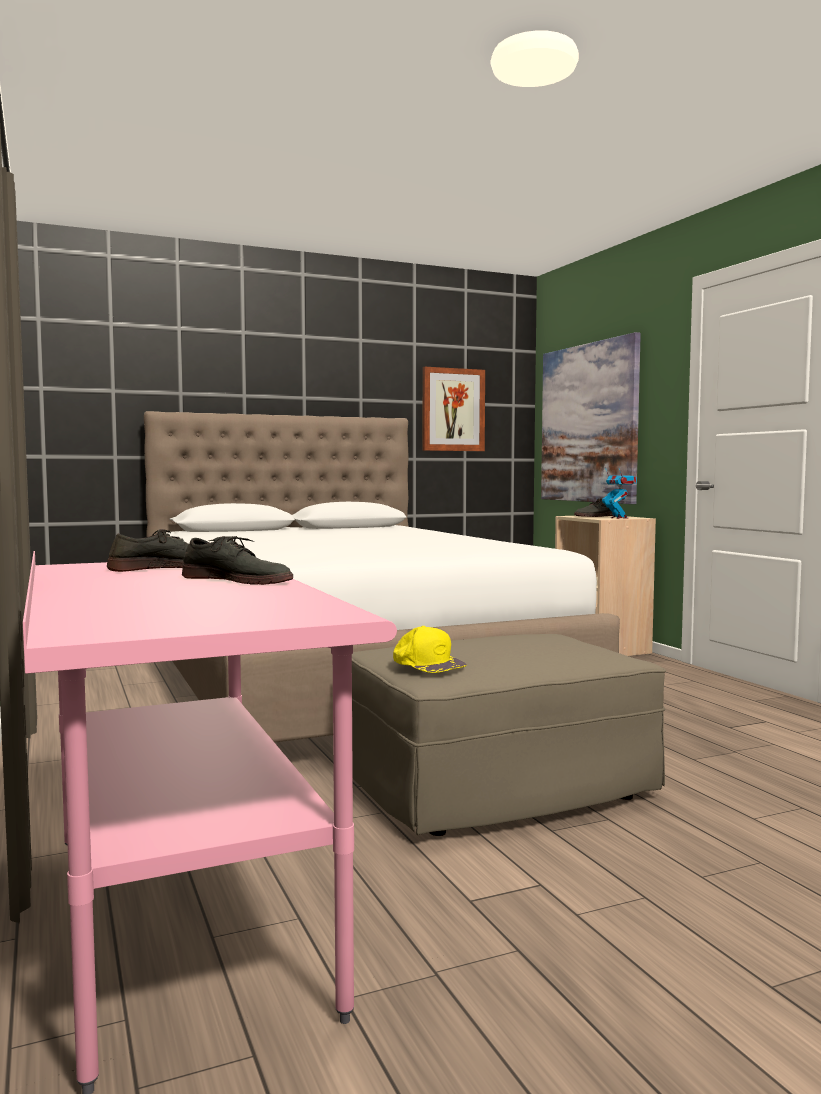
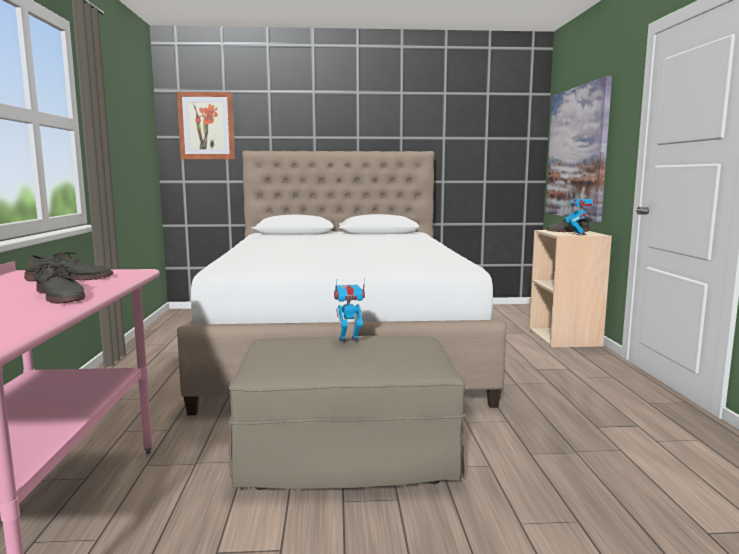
camera: 20 degrees right, 5 degrees up
yellow cap [393,626,467,673] -> none
picture [423,367,485,451] -> picture moved to [177,92,235,159]
none -> toy robot [334,278,365,345]

